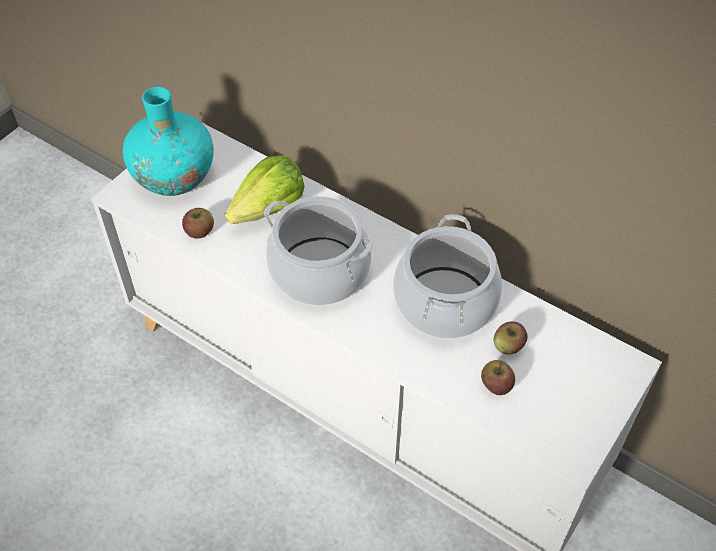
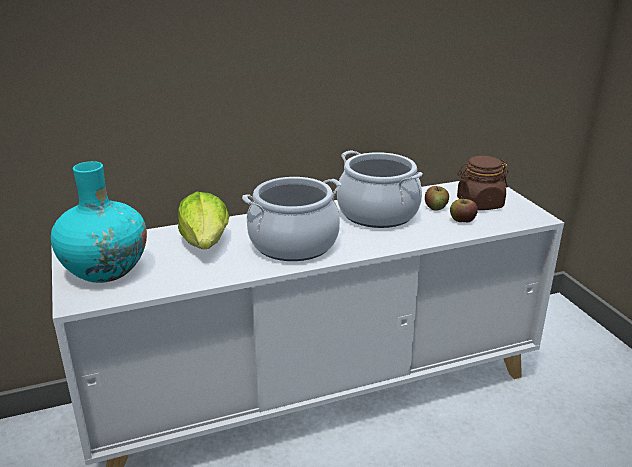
camera: 55 degrees left, 25 degrees down
apple [182,208,214,239] -> none
none -> brown jar [457,156,508,210]

